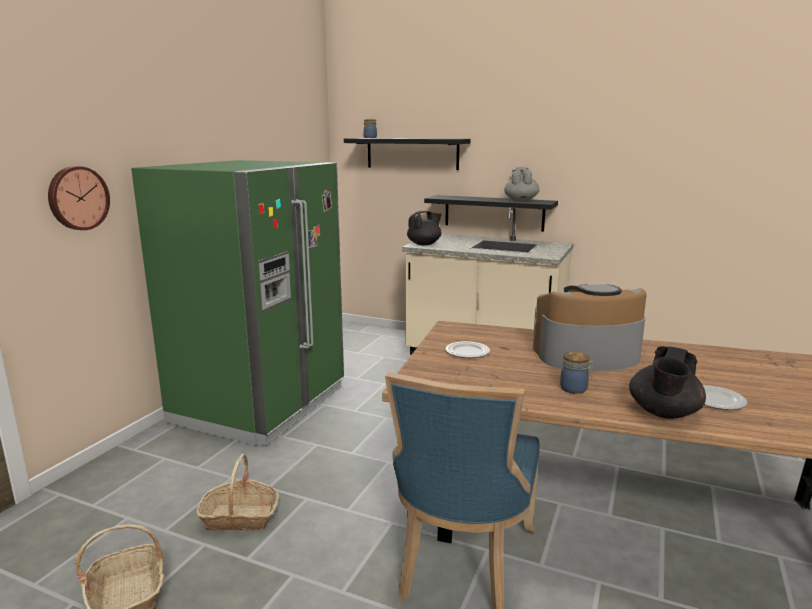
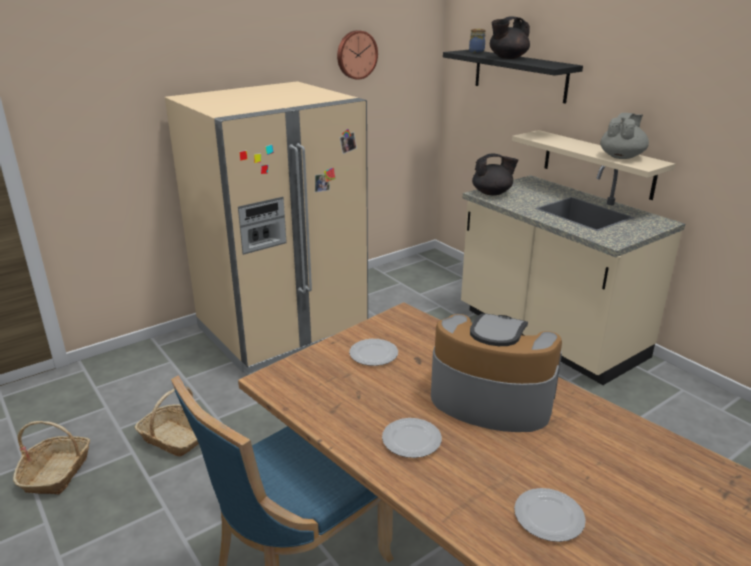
camera: 30 degrees right, 10 degrees up
wall clock [48,166,110,230] -> wall clock moved to [337,30,378,80]
green fridge [131,160,344,446] -> beige fridge [165,81,368,375]
black shelf [424,195,558,232] -> beige shelf [512,130,675,200]
jar [560,351,593,394] -> plate [382,418,442,458]
black teapot [629,346,706,419] -> black teapot moved to [490,16,530,59]

